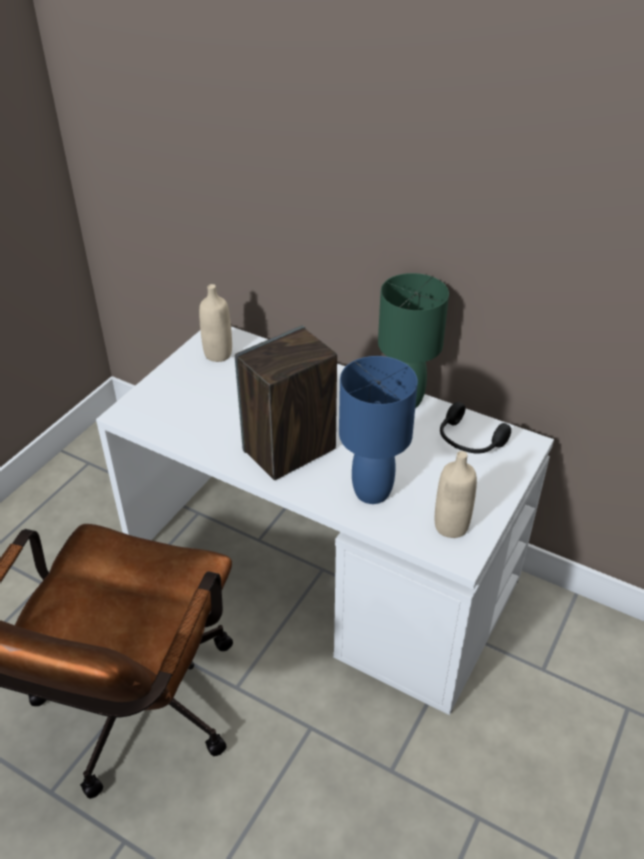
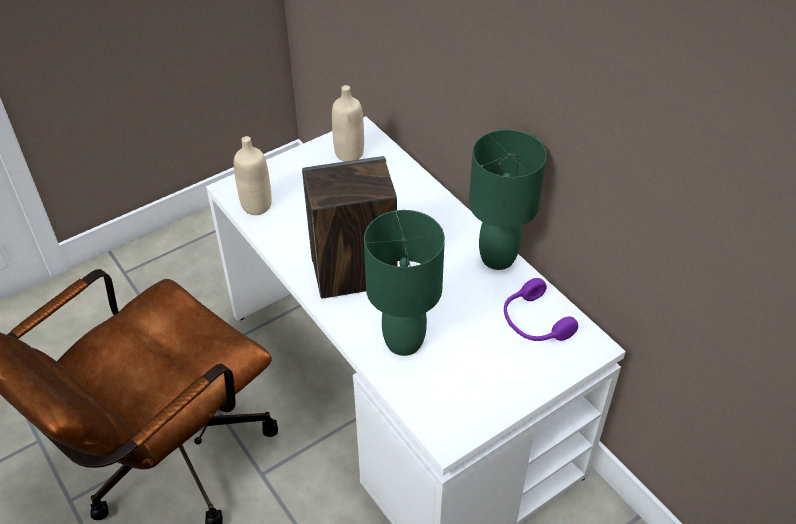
camera: 25 degrees right, 5 degrees up
blue table lamp [339,356,418,504] -> green table lamp [364,210,445,356]
beige bottle [435,451,477,538] -> beige bottle moved to [234,136,272,215]
black headphones [440,402,511,454] -> purple headphones [504,278,578,341]

